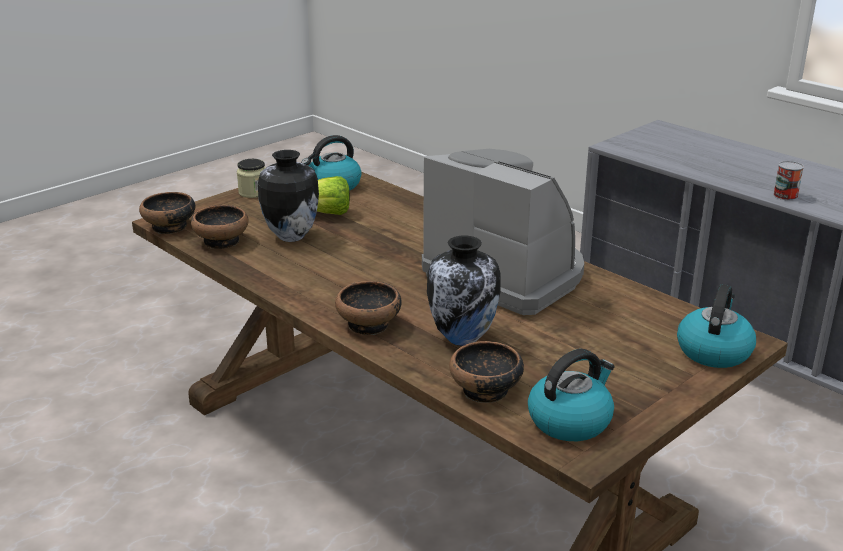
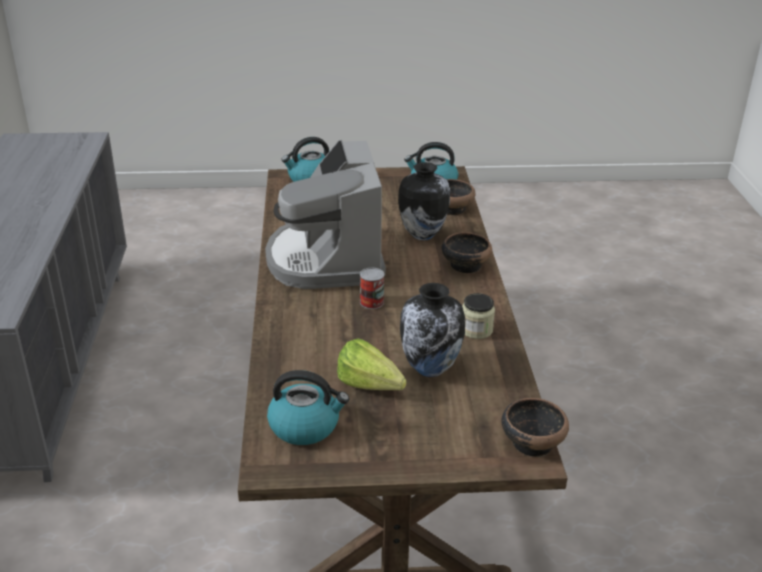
camera: 140 degrees left, 5 degrees up
bowl [191,205,249,249] -> none
jar [237,159,265,198] -> jar moved to [462,293,495,339]
can [773,161,804,201] -> can moved to [360,268,384,309]

